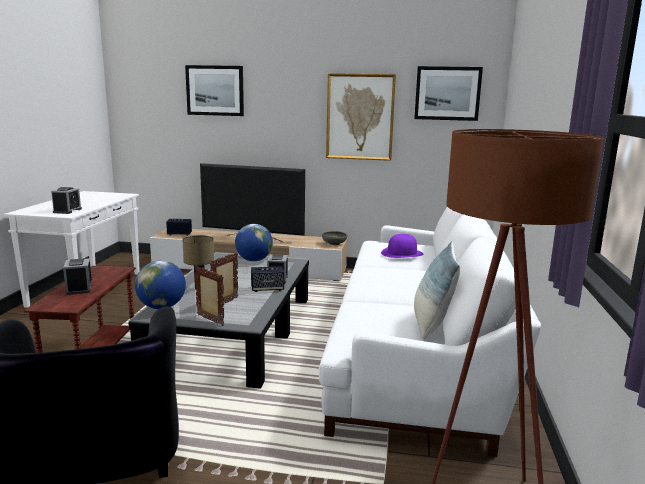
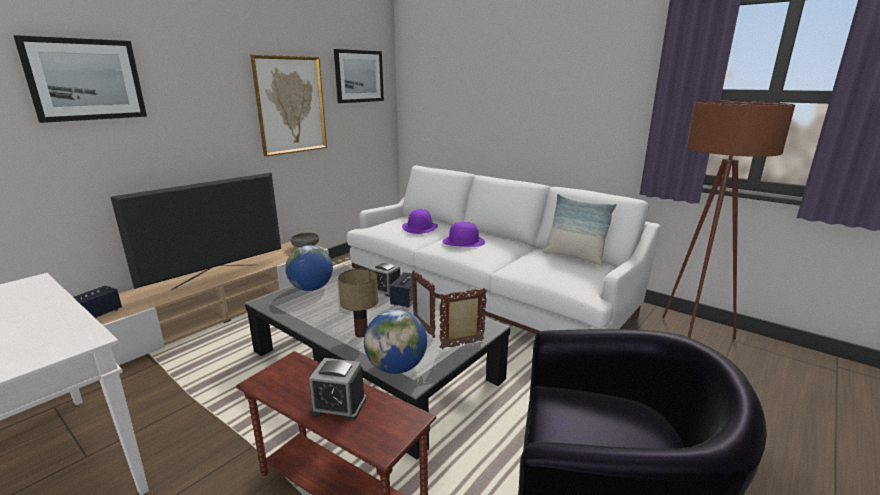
camera: 60 degrees left, 5 degrees up
alarm clock [51,187,82,214] -> none
none -> purple hat [443,222,485,247]

